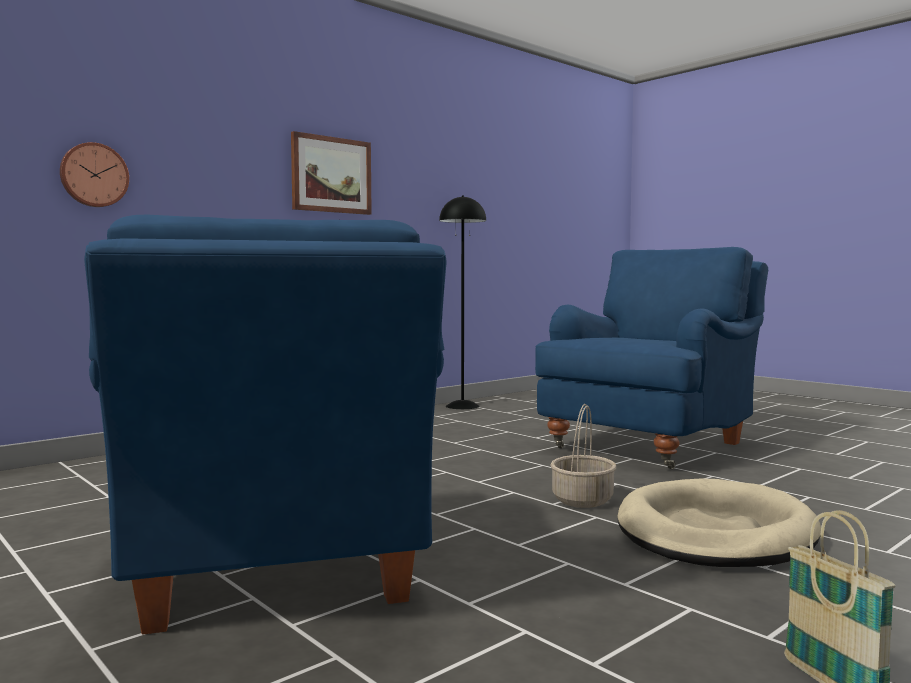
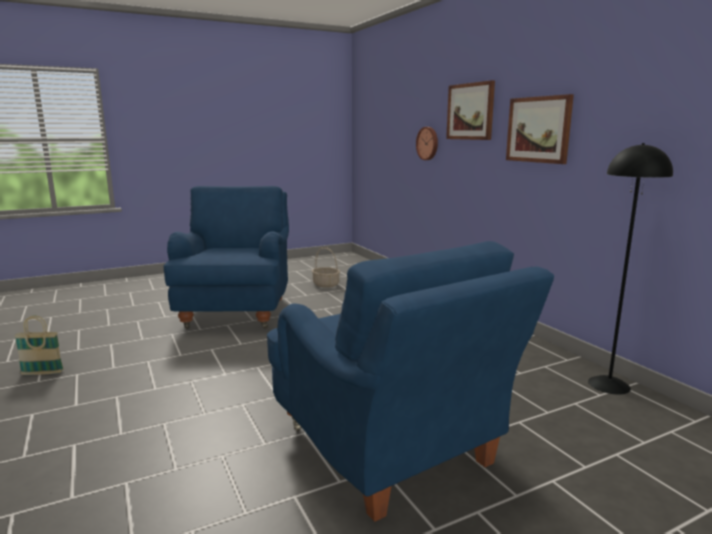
camera: 105 degrees right, 10 degrees up
blue armchair [84,215,447,635] -> blue armchair turned 90 degrees clockwise [164,186,289,329]
basket [550,404,616,508] -> basket moved to [312,247,340,288]
beige dog bed [617,478,821,567] -> none
none -> picture [446,80,495,140]

